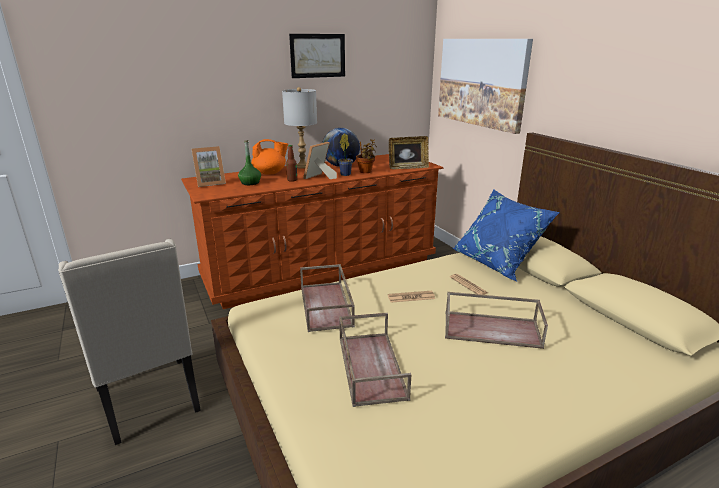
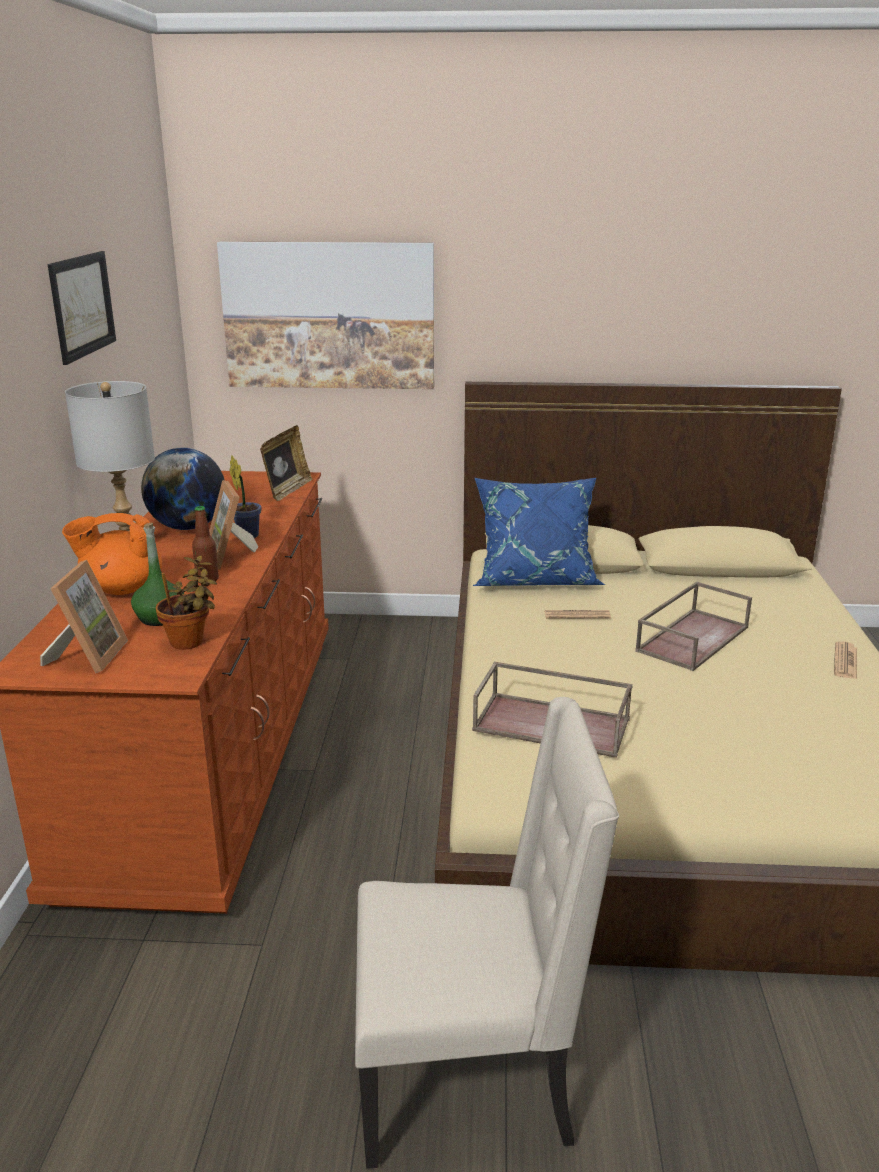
camera: 60 degrees left, 0 degrees up
orange teapot [251,139,288,175] -> orange teapot turned 120 degrees counterclockwise [62,513,162,595]
brown tray [339,313,411,407] -> none
potted plant [356,139,377,173] -> potted plant moved to [156,556,217,650]
newspaper [388,291,435,303] -> newspaper moved to [834,641,857,679]

